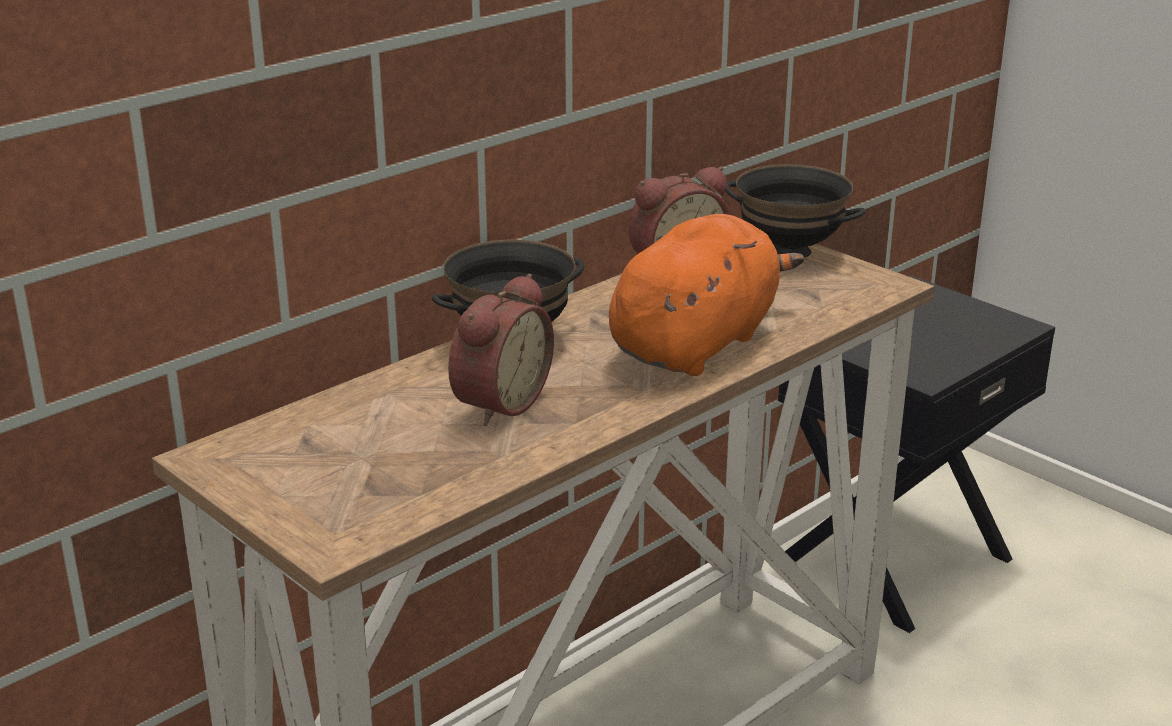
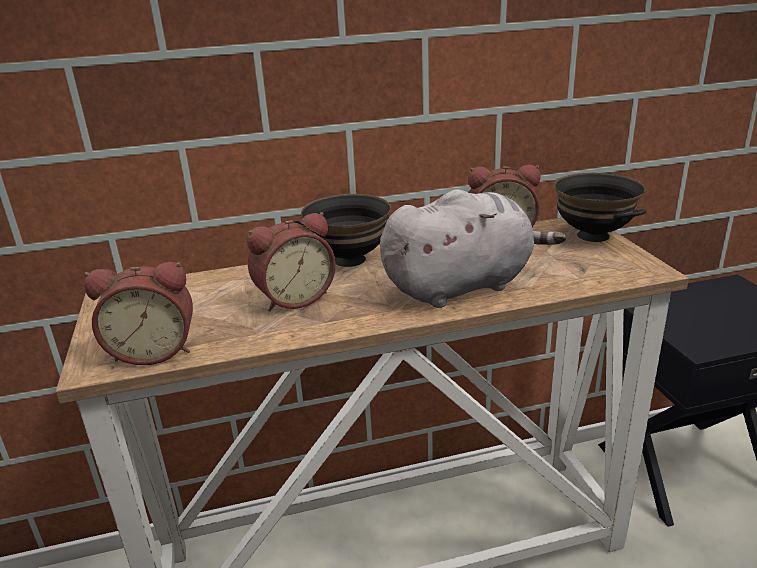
camera: 30 degrees right, 0 degrees up
orange plush toy [609,214,804,376] -> grey plush toy [380,189,566,308]
none -> alarm clock [84,262,193,365]

